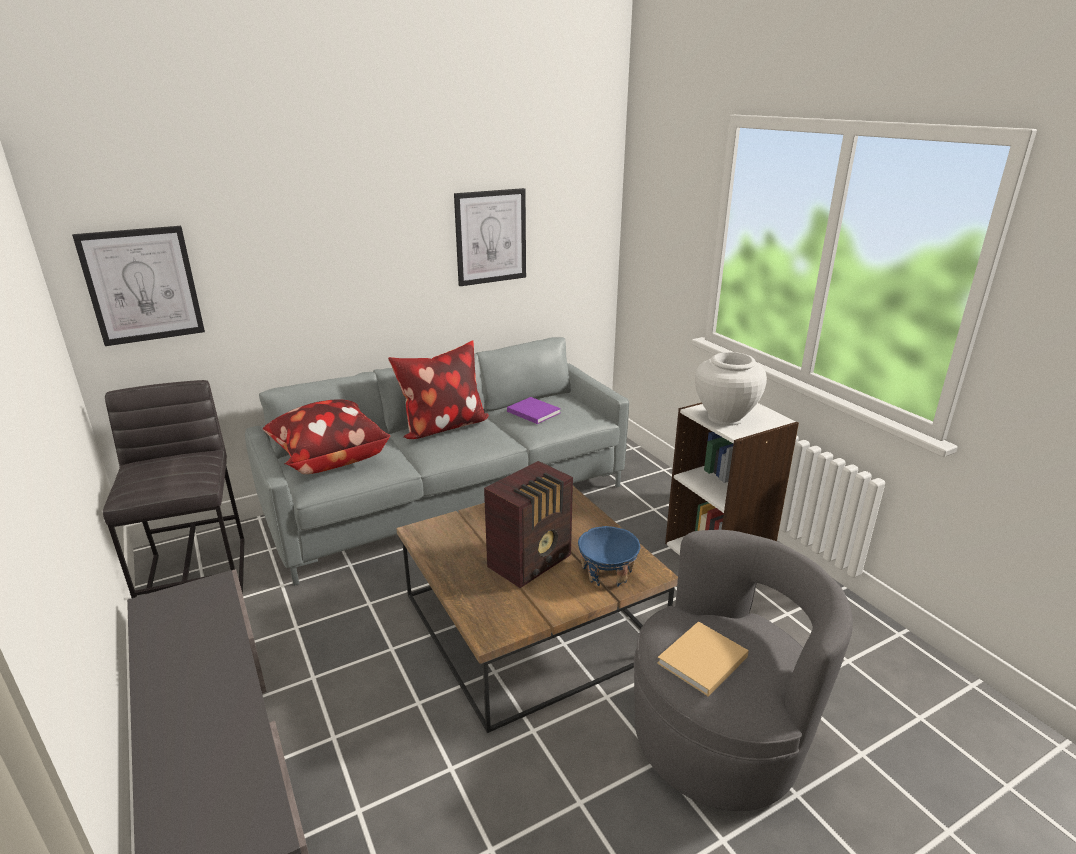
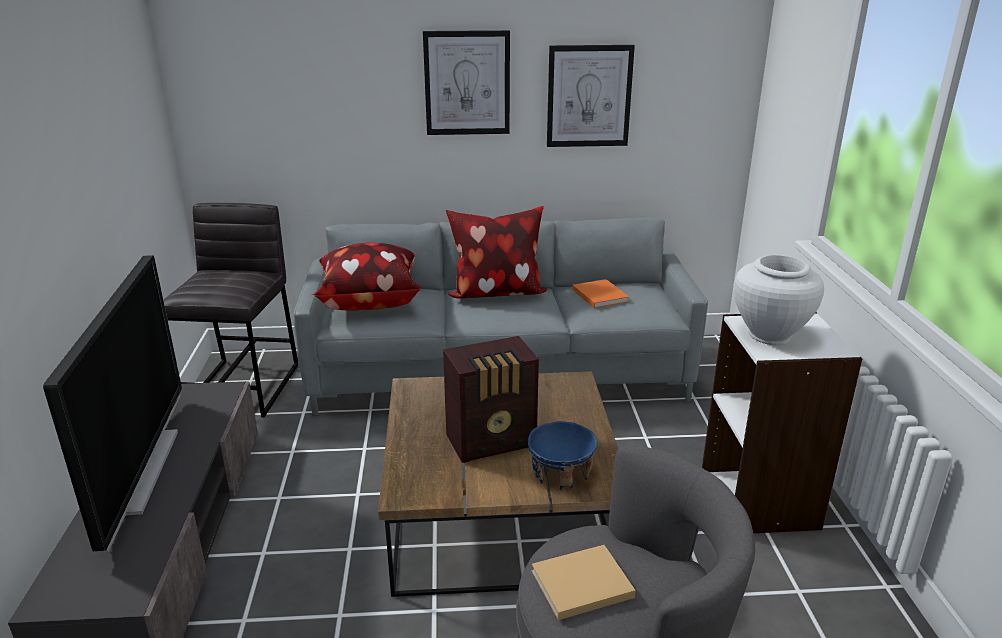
camera: 25 degrees right, 0 degrees up
picture [72,226,205,346] -> picture moved to [423,30,510,135]
purple book [507,397,561,424] -> orange book [572,279,629,308]
none -> television [43,255,182,552]

